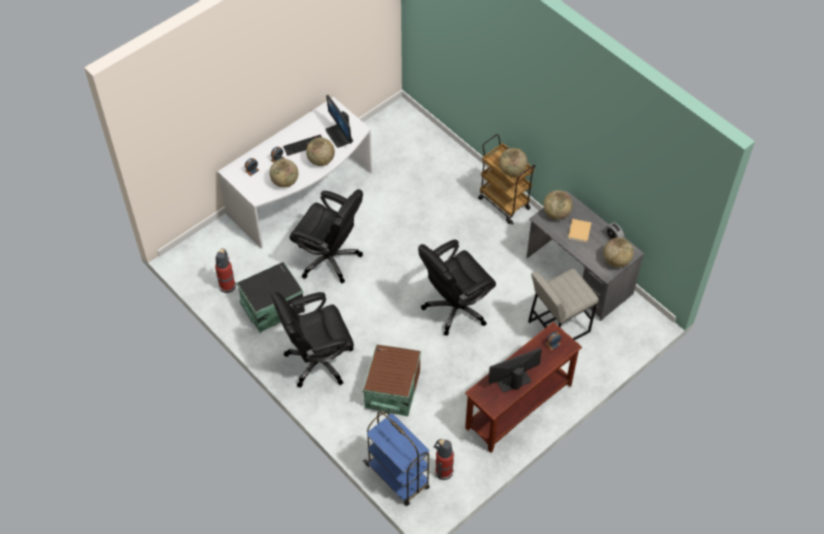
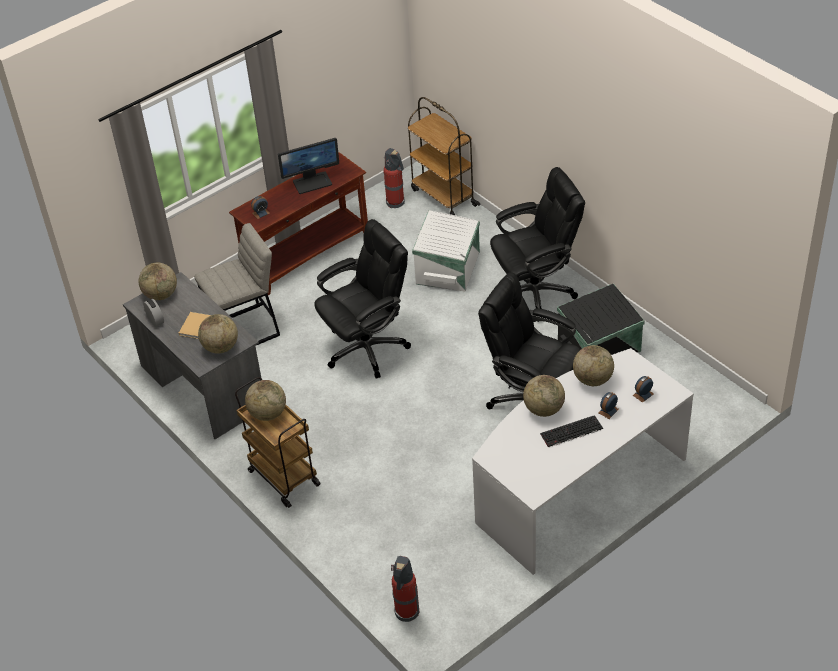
camera: 175 degrees left, 10 degrees down
fire extinguisher [215,248,236,293] -> fire extinguisher moved to [391,556,419,622]
monitor [325,95,353,148] -> none
brown storage box [363,344,421,416] -> white storage box [412,210,480,292]
blue cart [363,411,430,506] -> brown cart [408,97,480,215]

